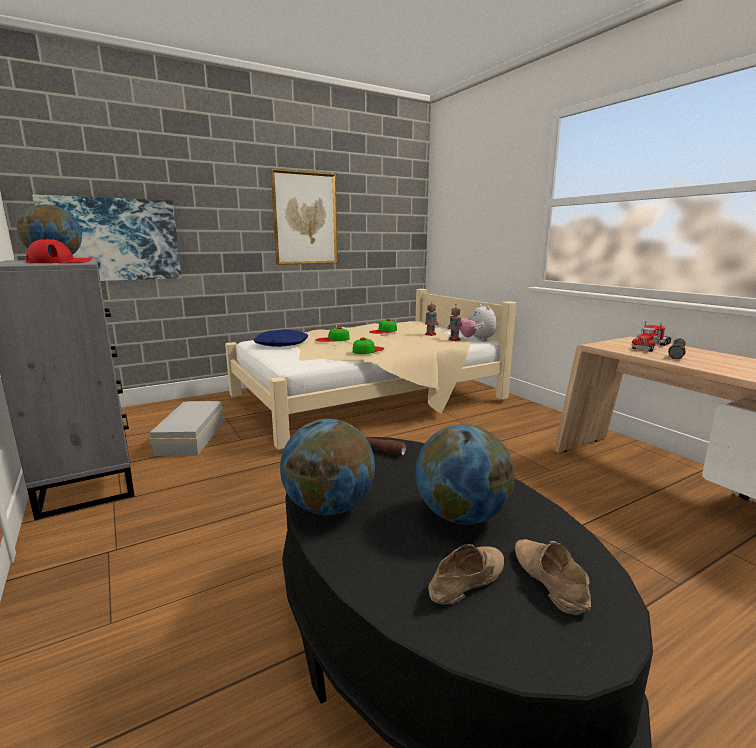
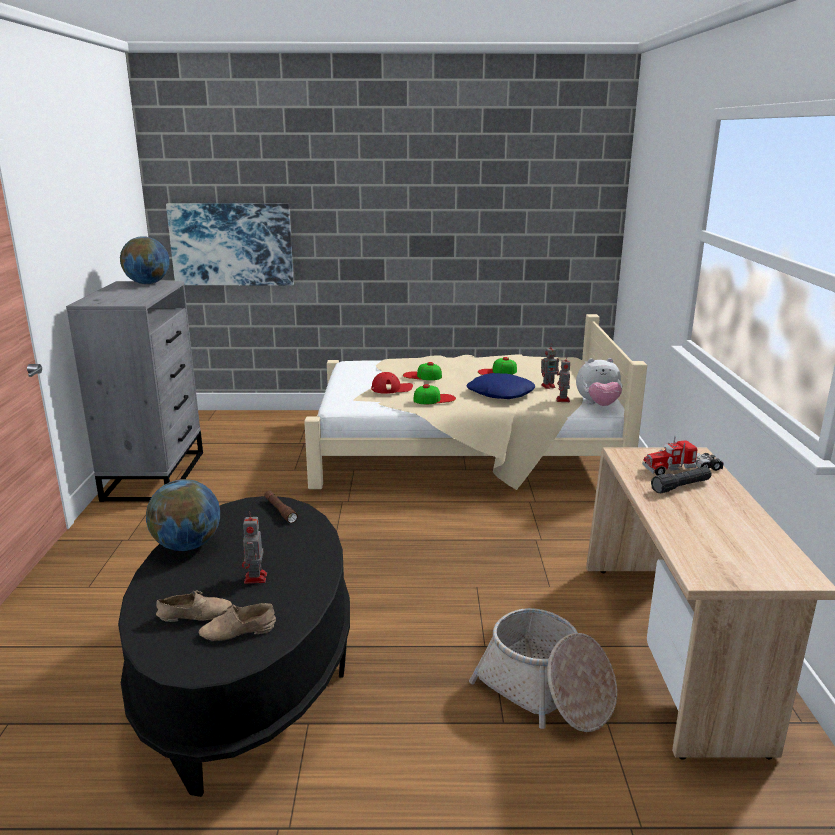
camera: 30 degrees right, 5 degrees up
red cap [26,239,93,263] -> red cap moved to [371,372,413,394]
white storage box [149,401,223,456] -> none
blue pillow [254,329,308,347] -> blue pillow moved to [466,373,535,399]
picture [271,169,338,265] -> none
globe [415,424,515,525] -> toy robot [242,512,267,584]
plush toy [460,304,497,341] -> plush toy turned 105 degrees counterclockwise [576,358,622,406]
beige shoe [515,539,591,615] -> beige shoe turned 120 degrees counterclockwise [199,603,276,641]
none -> basket [469,608,617,732]

